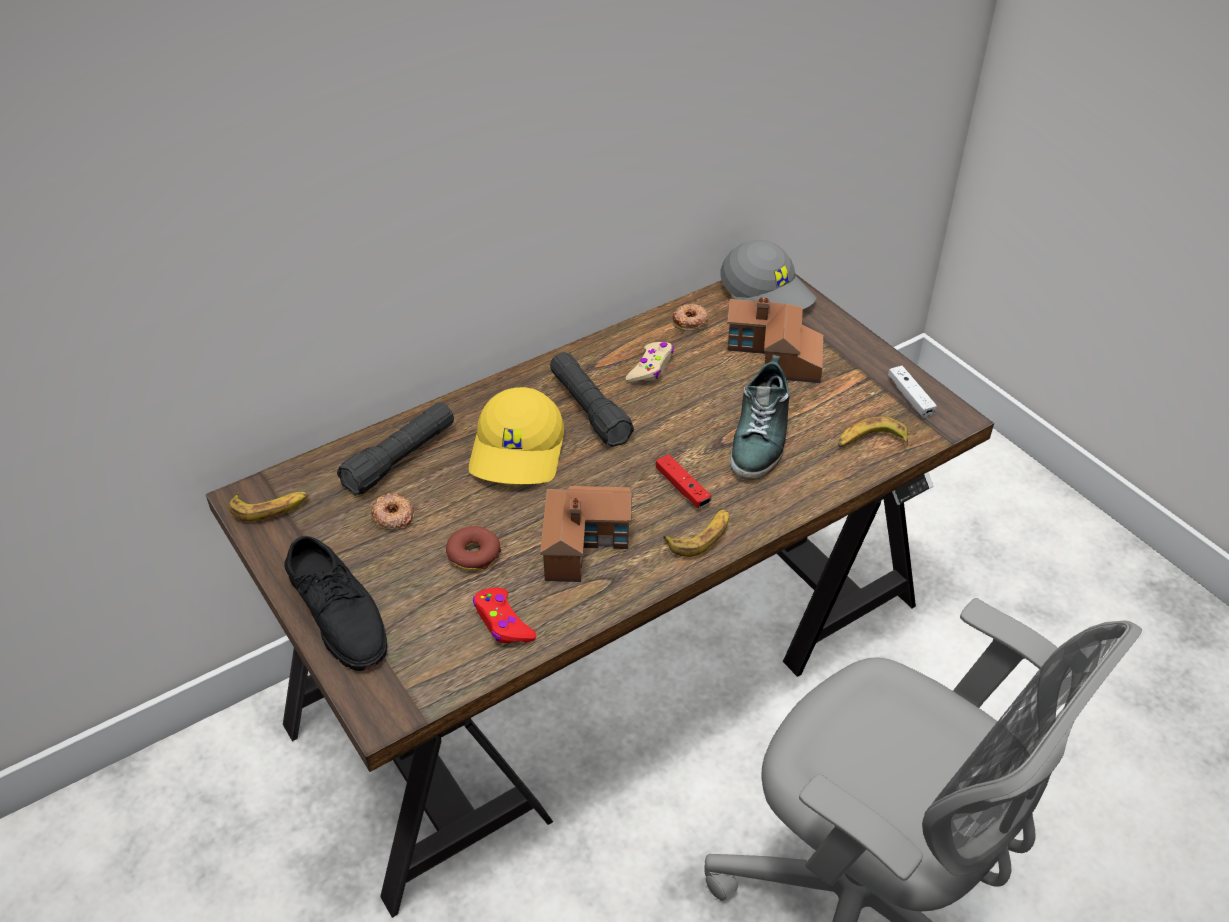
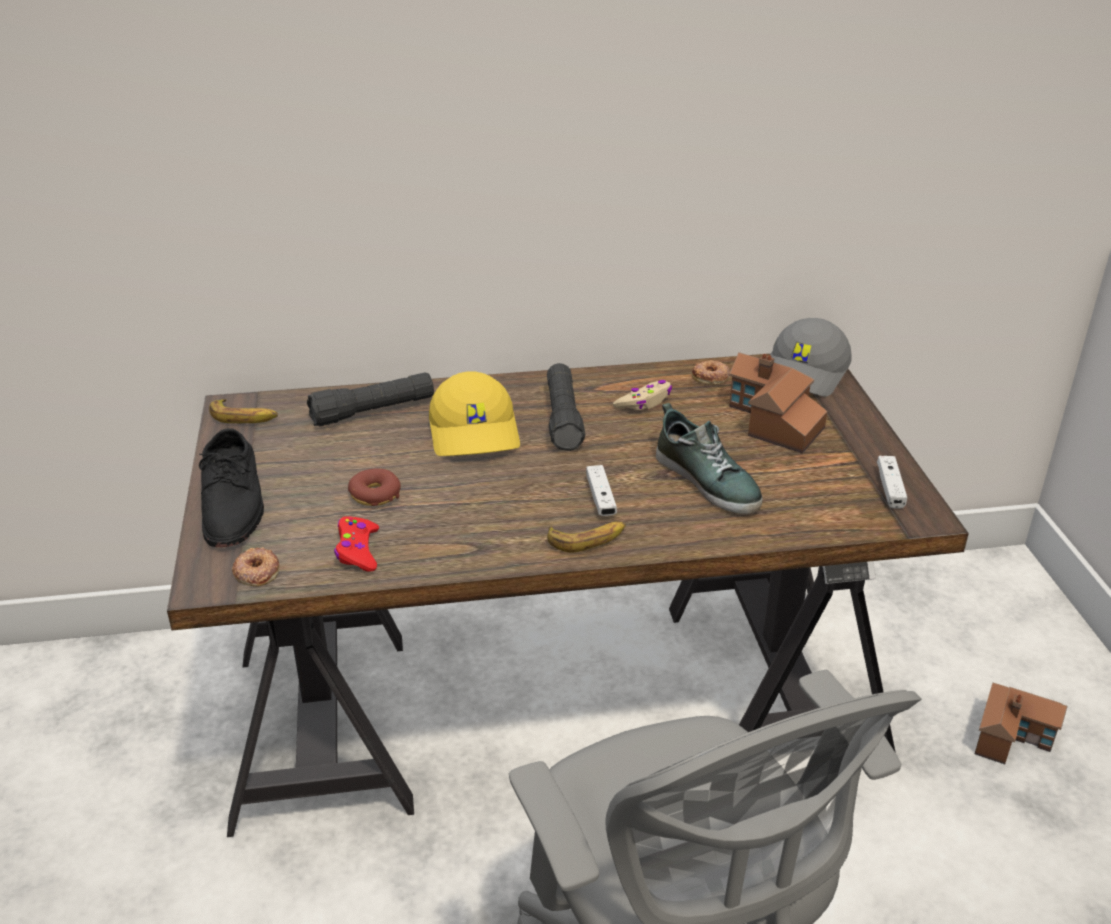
camera: 25 degrees right, 10 degrees down
donut [371,493,414,530] -> donut moved to [232,547,279,587]
yellow cap [469,387,564,485] -> yellow cap turned 45 degrees counterclockwise [429,372,520,456]
toy house [540,486,632,582] -> toy house moved to [975,682,1068,764]
red game controller [656,454,711,508] -> white game controller [586,465,617,516]
grey cap [720,240,816,310] -> grey cap turned 45 degrees clockwise [770,318,851,397]
shoe [730,355,790,480] -> shoe turned 75 degrees counterclockwise [656,403,762,514]
banana [838,416,908,448] -> none

